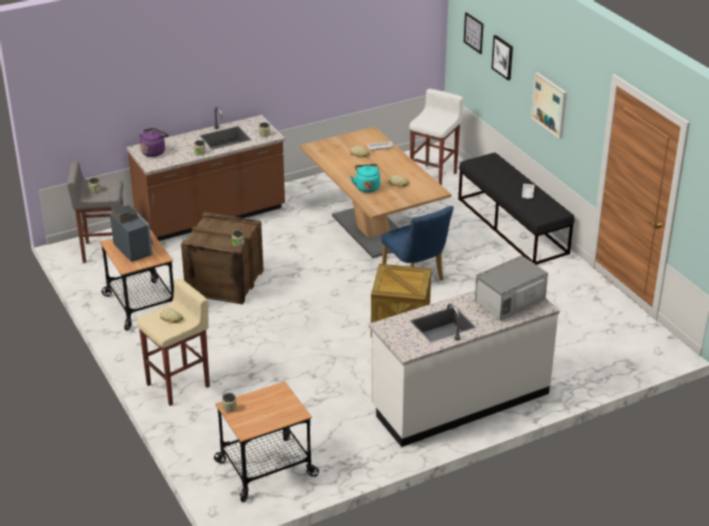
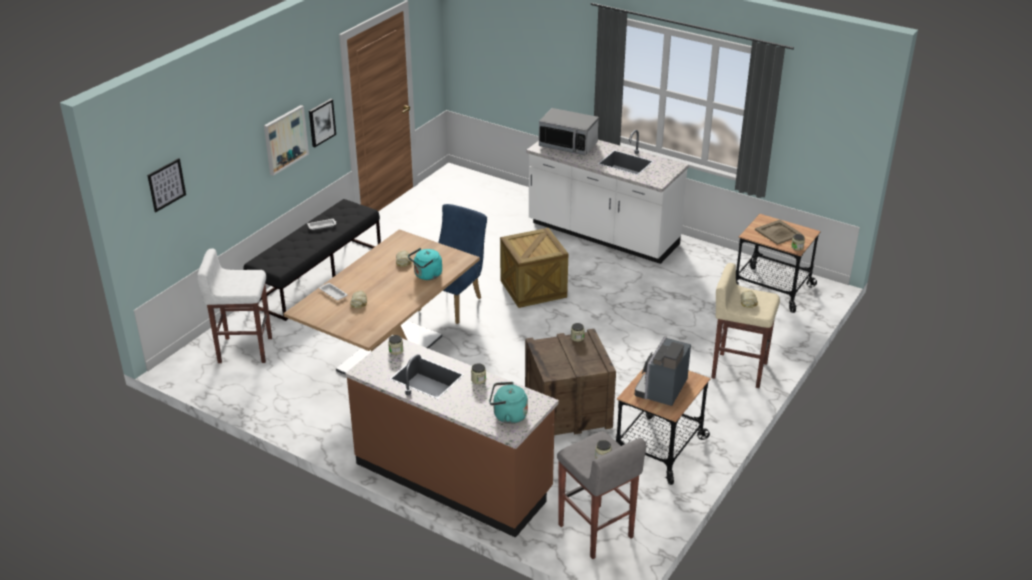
camera: 120 degrees left, 0 degrees up
purple kettle [139,128,169,157] -> turquoise kettle [489,382,528,424]
picture [491,35,513,81] -> picture moved to [309,99,336,147]
none -> beige tray [755,220,803,245]

